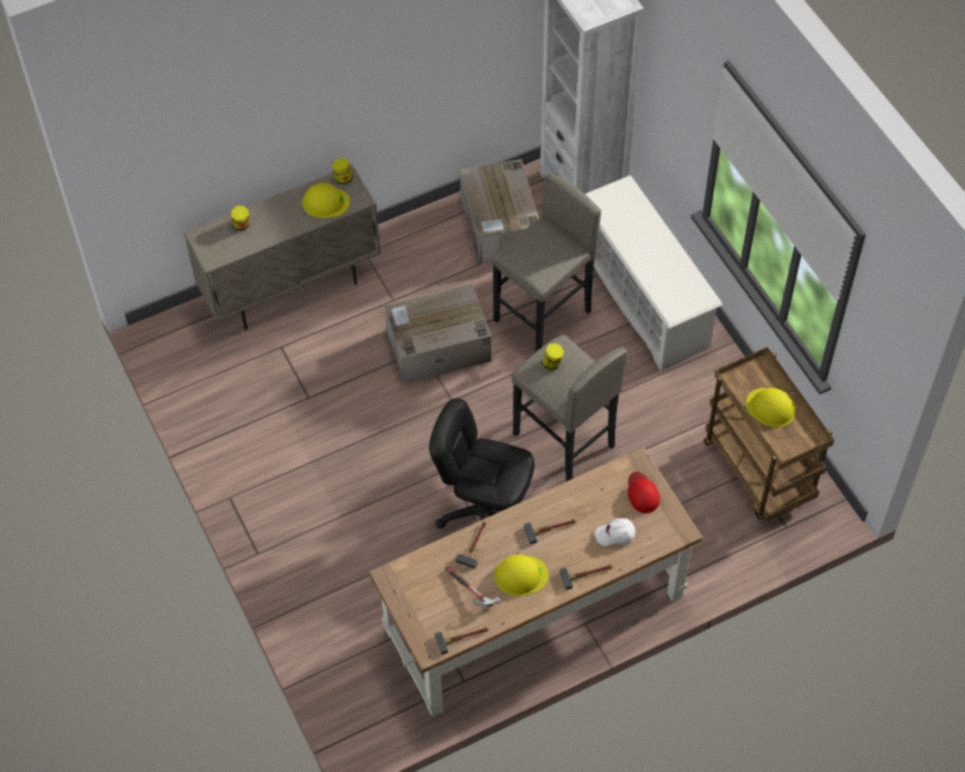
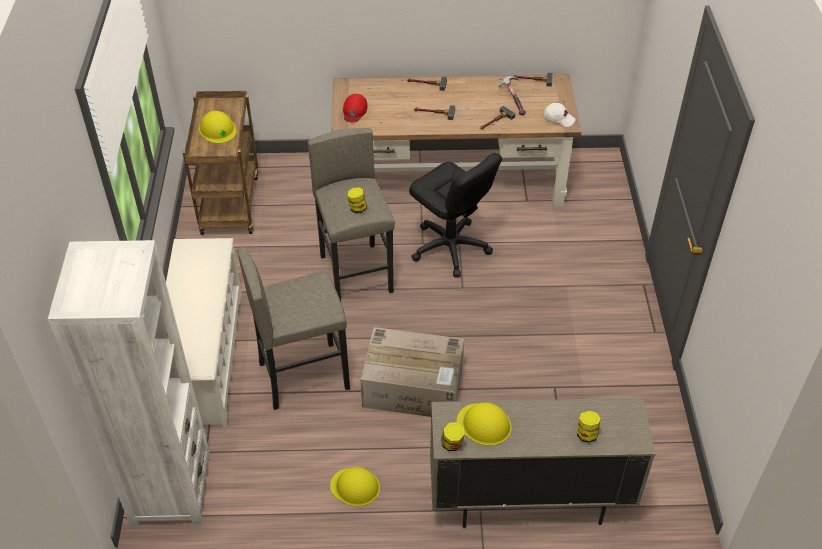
camera: 155 degrees left, 10 degrees down
cardboard box [460,159,539,264] -> none
yellow hard hat [494,554,549,596] -> yellow hard hat moved to [330,467,380,506]
white cap [595,518,635,546] -> white cap moved to [544,103,576,127]

